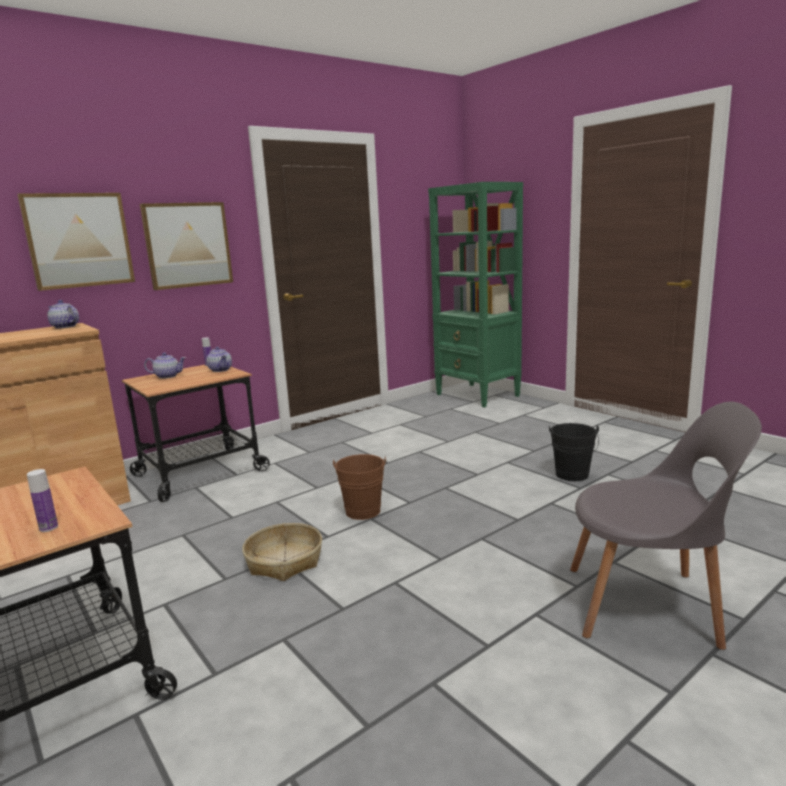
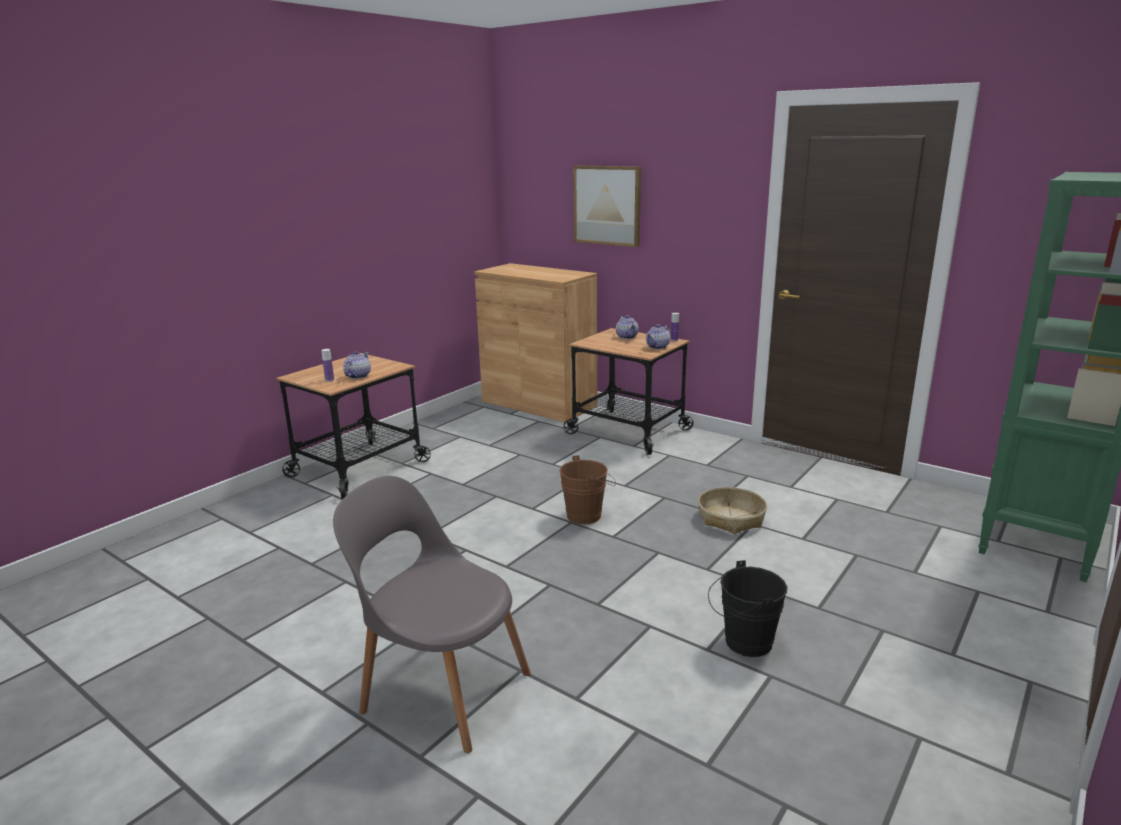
camera: 75 degrees right, 5 degrees up
teapot [47,300,79,329] -> teapot moved to [343,351,371,379]
picture [140,202,233,290] -> none
basket [242,523,322,581] -> basket moved to [698,487,767,534]
grey chair [570,402,762,650] -> grey chair turned 120 degrees clockwise [333,476,531,753]

